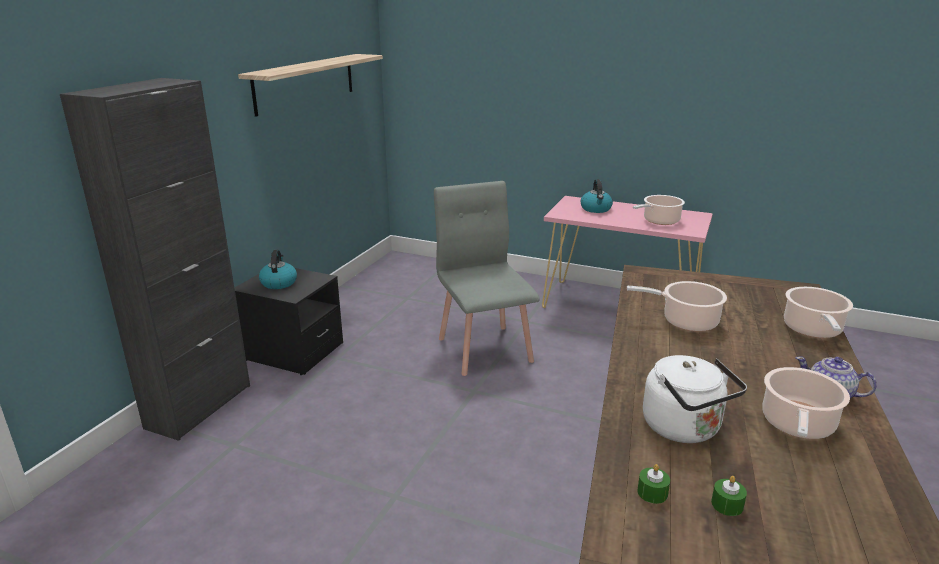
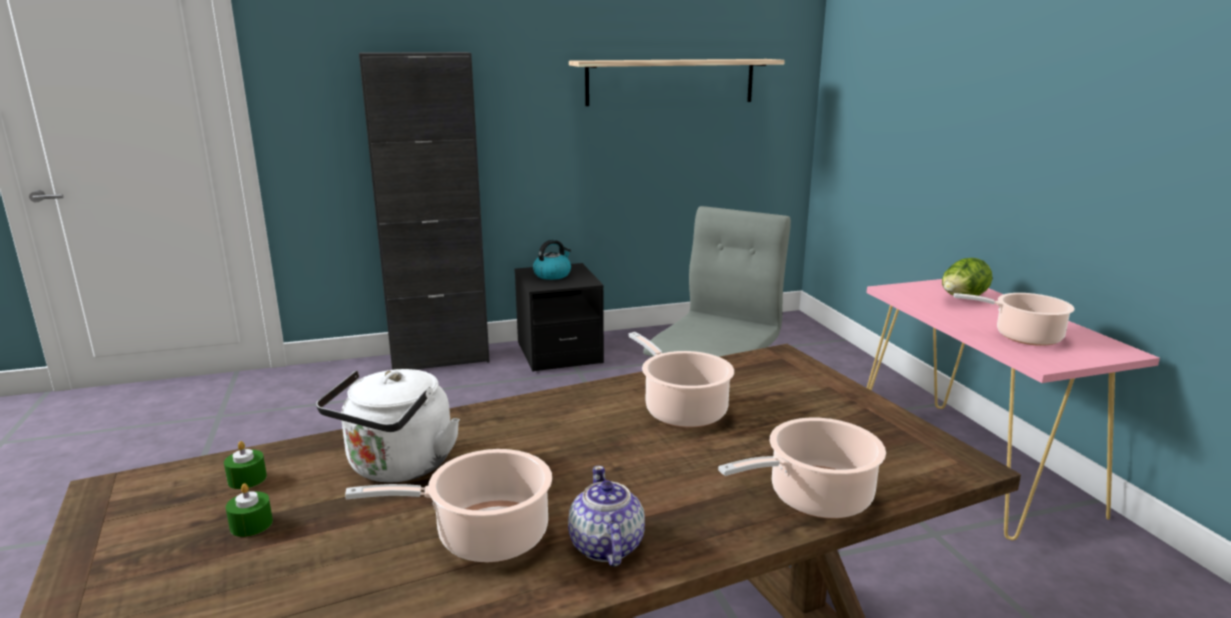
camera: 50 degrees right, 5 degrees down
kettle [581,179,613,213] -> lettuce [942,258,992,296]

